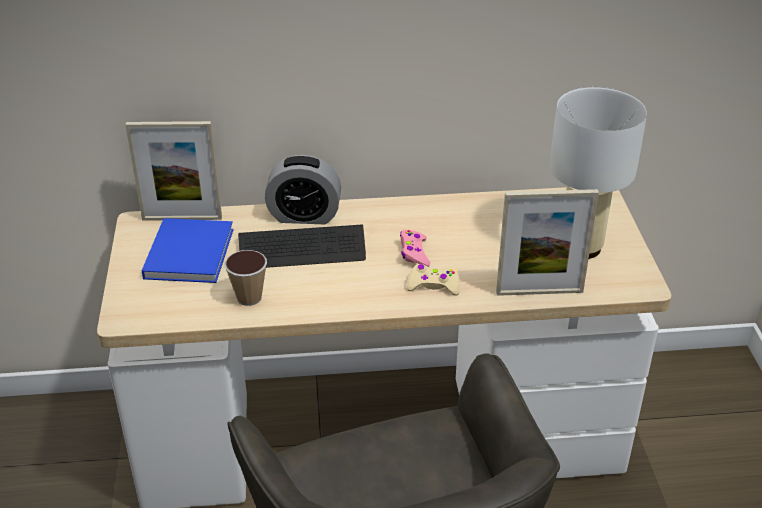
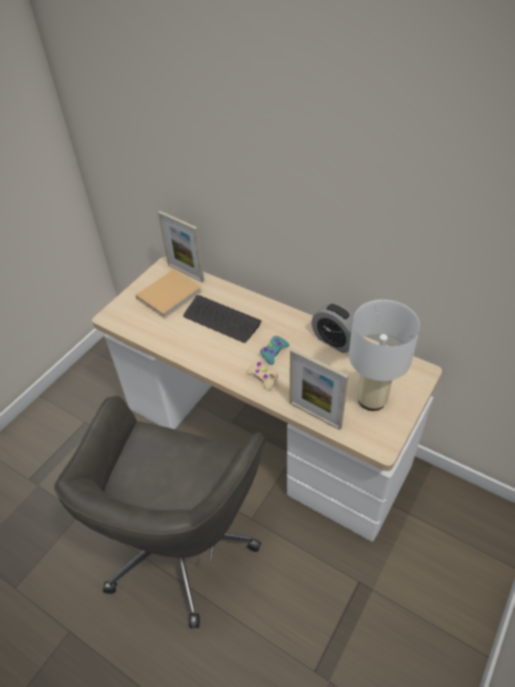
camera: 40 degrees right, 10 degrees up
blue book [142,218,233,283] -> beige book [136,269,202,319]
cup [225,250,267,306] -> none
alarm clock [265,155,341,224] -> alarm clock moved to [312,303,354,353]
pink game controller [400,230,430,267] -> turquoise game controller [260,336,290,365]

